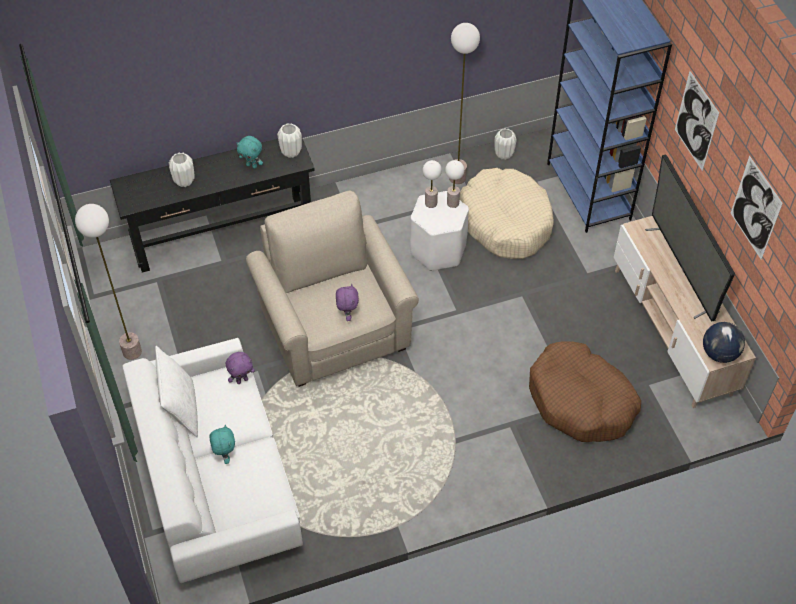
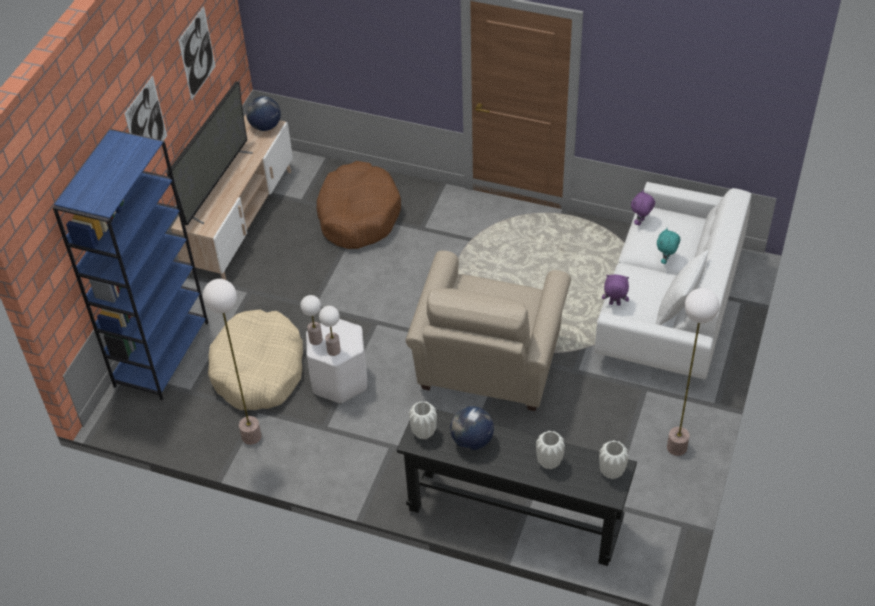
camera: 140 degrees left, 5 degrees down
turquoise plush toy [236,136,263,169] -> globe [450,406,494,450]
purple plush toy [336,284,359,321] -> purple plush toy moved to [631,190,655,226]
white vase [495,128,517,160] -> white vase moved to [599,440,628,479]

